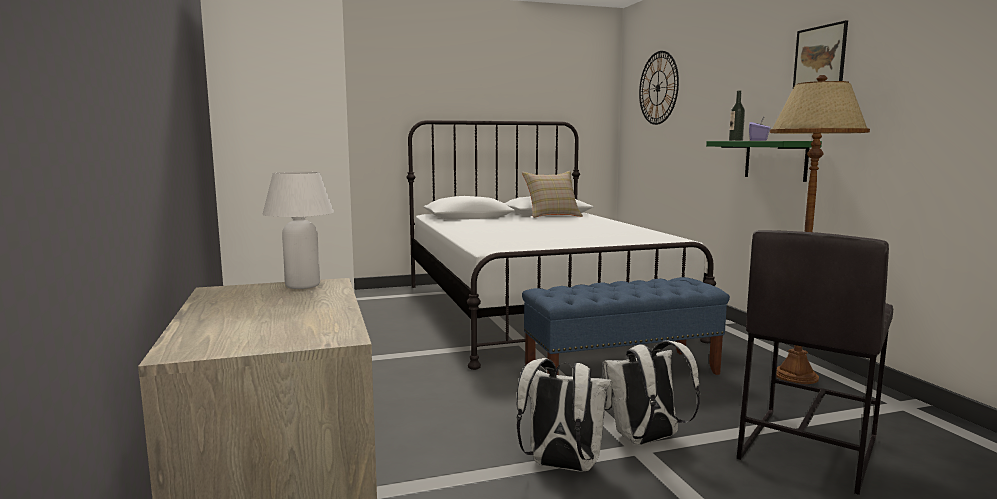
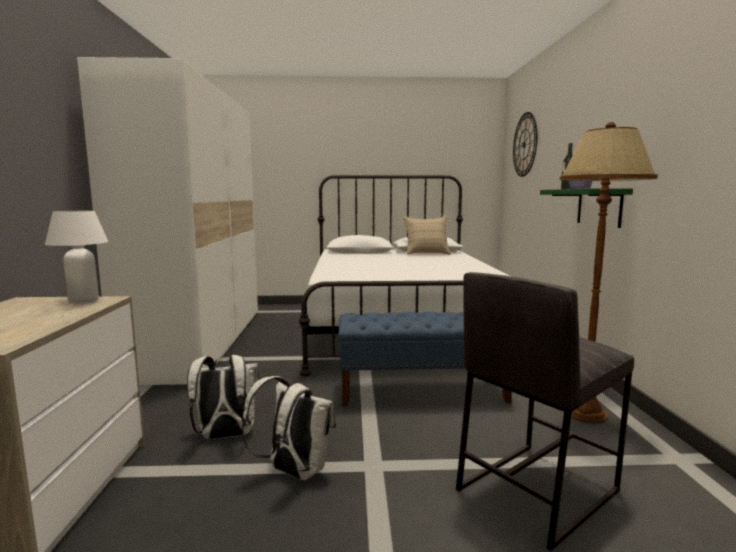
camera: 15 degrees right, 0 degrees up
white backpack [603,340,700,445] -> white backpack moved to [187,355,259,439]
picture [793,20,848,88] -> none

